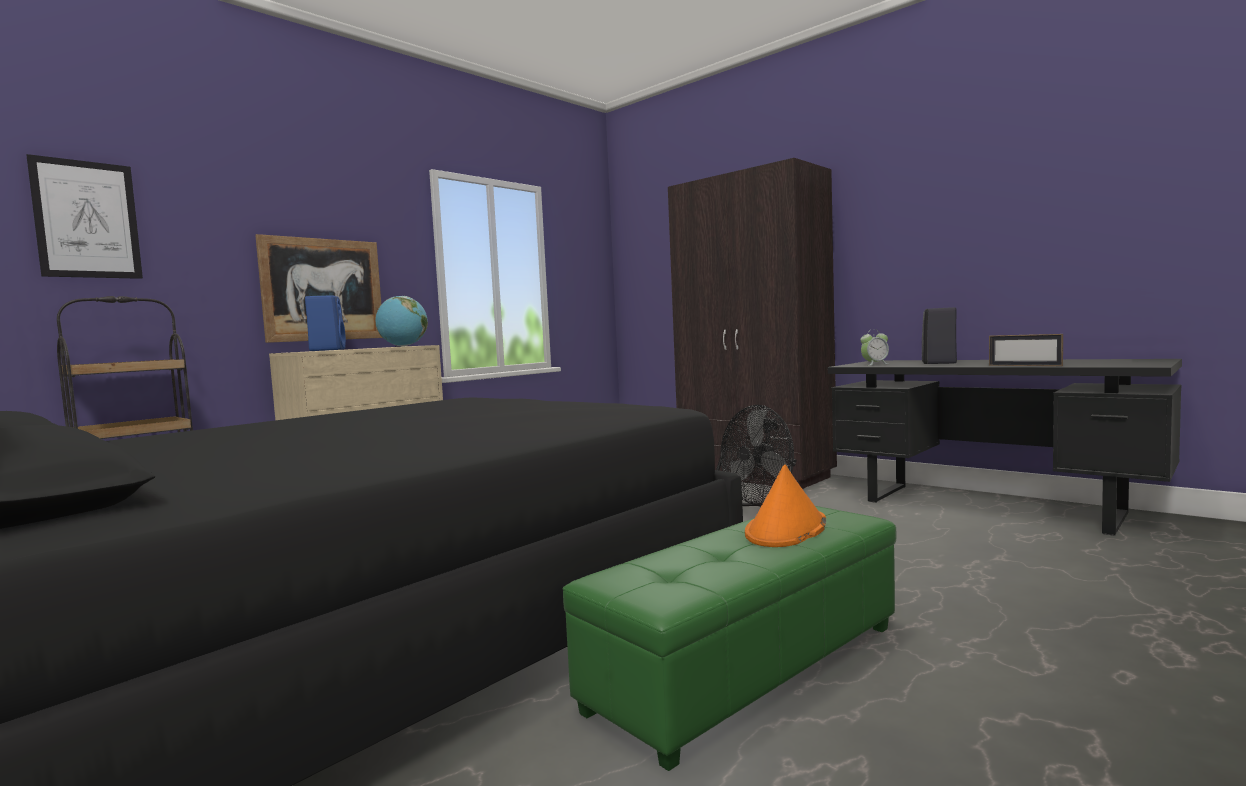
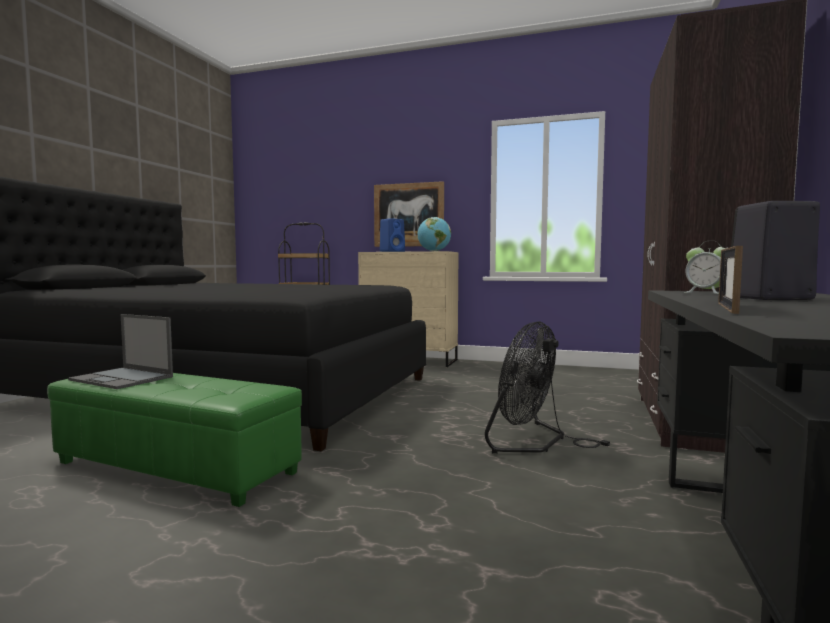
camera: 65 degrees right, 0 degrees up
picture [26,154,143,279] -> none
orange hat [745,464,826,547] -> none
none -> laptop [68,314,173,389]

